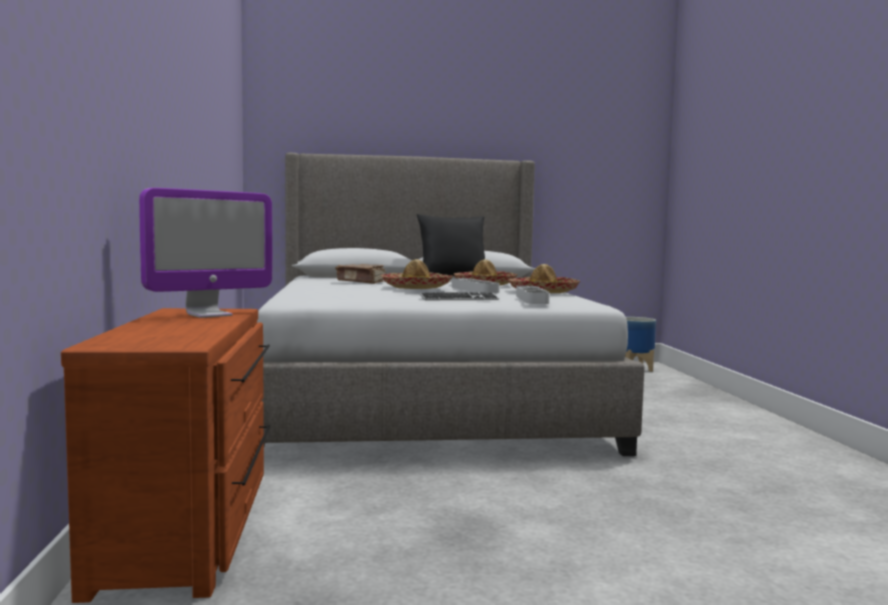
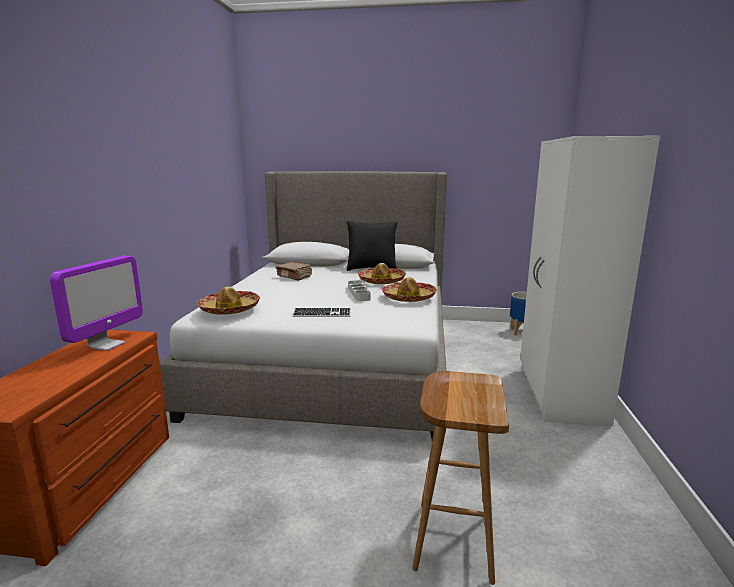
camera: 15 degrees right, 10 degrees up
monitor [139,188,272,318] -> monitor turned 45 degrees counterclockwise [50,256,143,351]
hat [381,259,453,289] -> hat moved to [197,286,260,315]
grey tray [516,286,550,304] -> none
none -> brown stool [412,371,509,585]
none -> white wardrobe [520,136,660,426]

